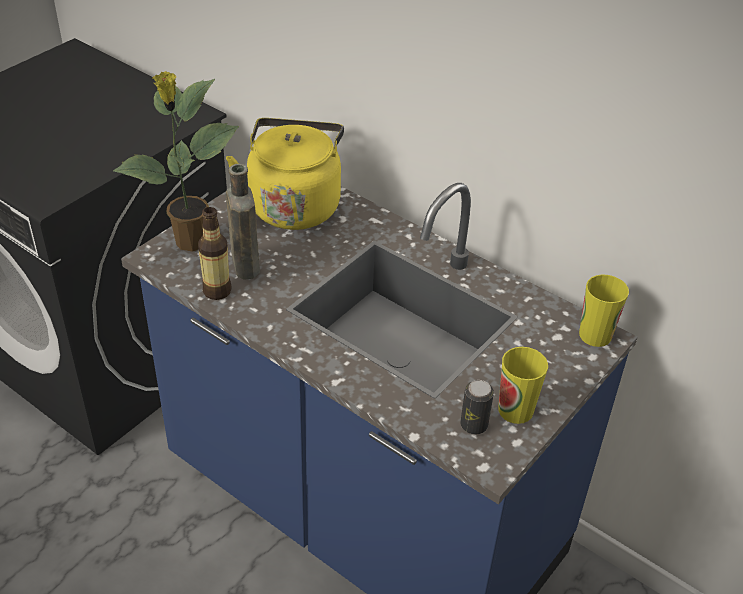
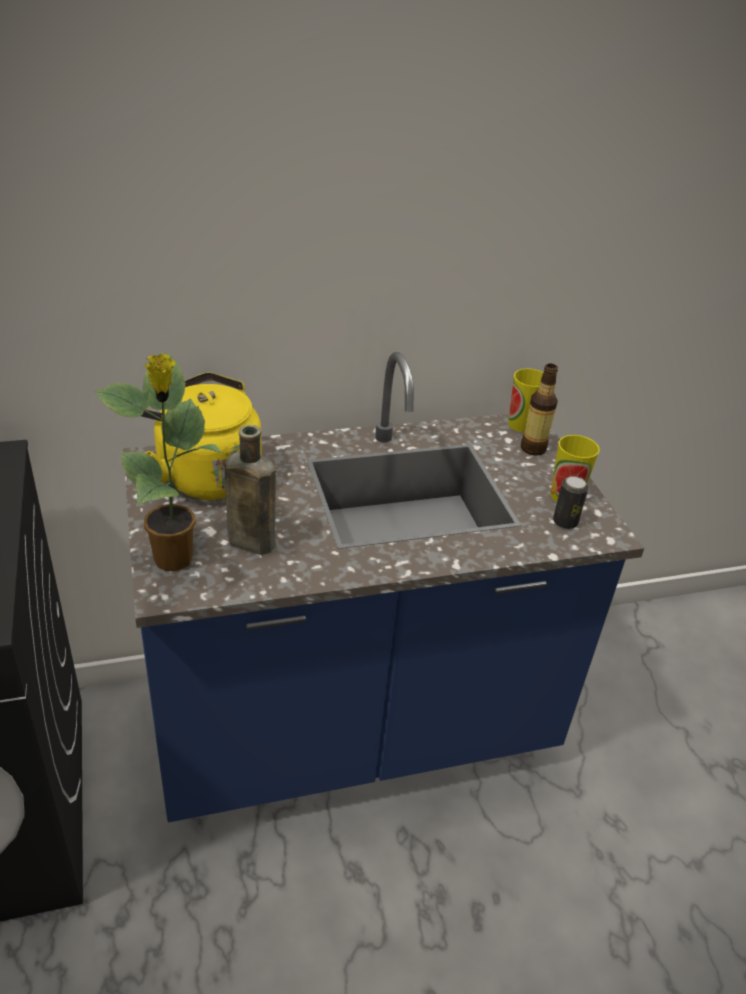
camera: 55 degrees left, 5 degrees down
bottle [198,207,232,300] -> bottle moved to [521,364,558,456]

